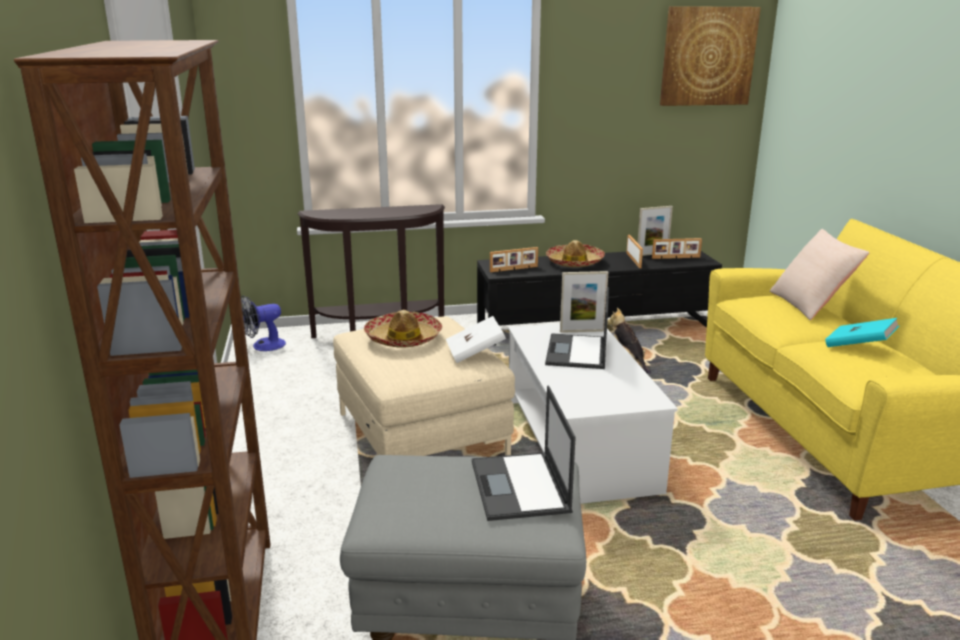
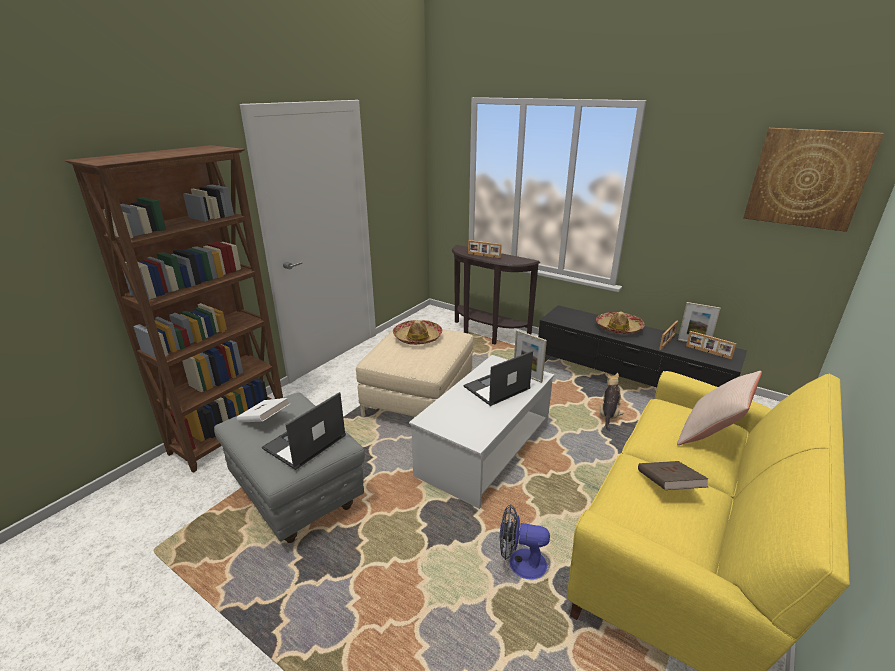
camera: 45 degrees right, 5 degrees up
fan [241,296,286,351] -> fan moved to [499,504,550,579]
white book [446,316,506,363] -> white book moved to [237,398,290,423]
picture frame [490,247,538,272] -> picture frame moved to [468,240,502,258]
turquoise book [825,318,899,347] -> brown book [638,461,708,490]

